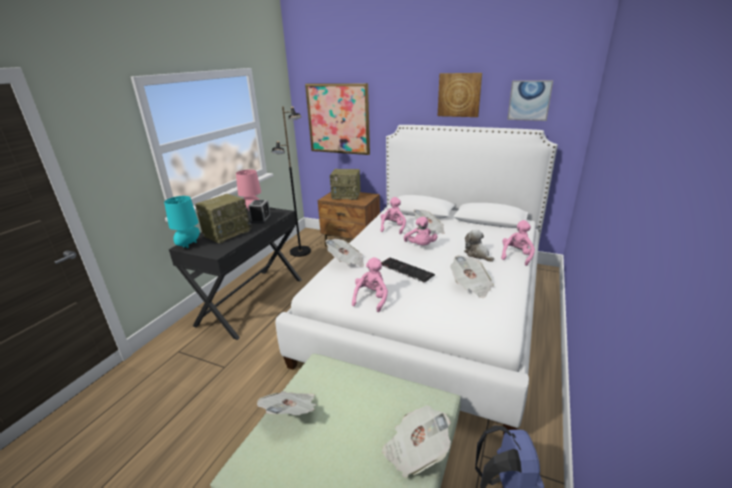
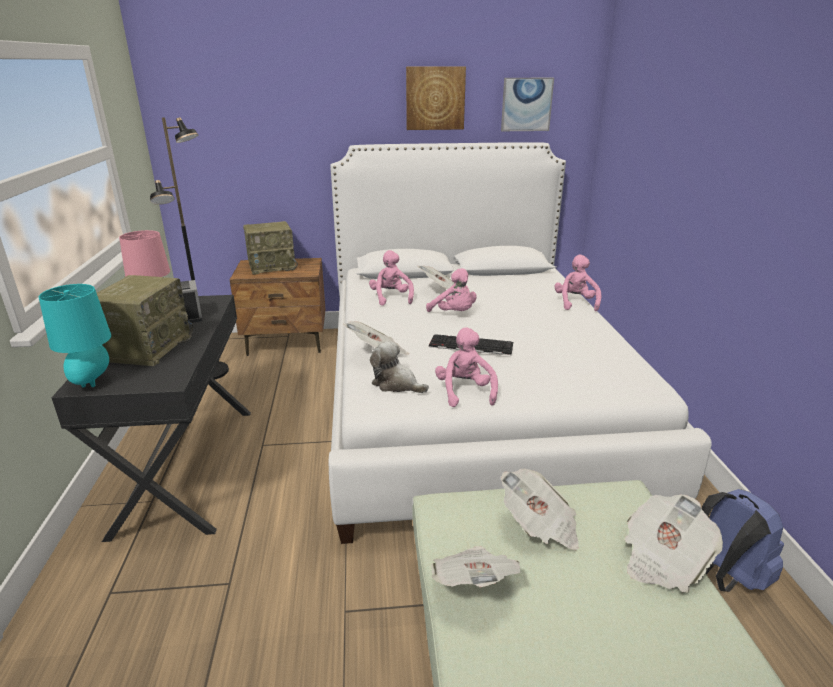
camera: 30 degrees left, 0 degrees up
picture [305,83,370,155] -> none
newspaper [450,255,494,298] -> newspaper moved to [501,469,579,550]
plush toy [464,230,494,262] -> plush toy moved to [370,341,429,393]

